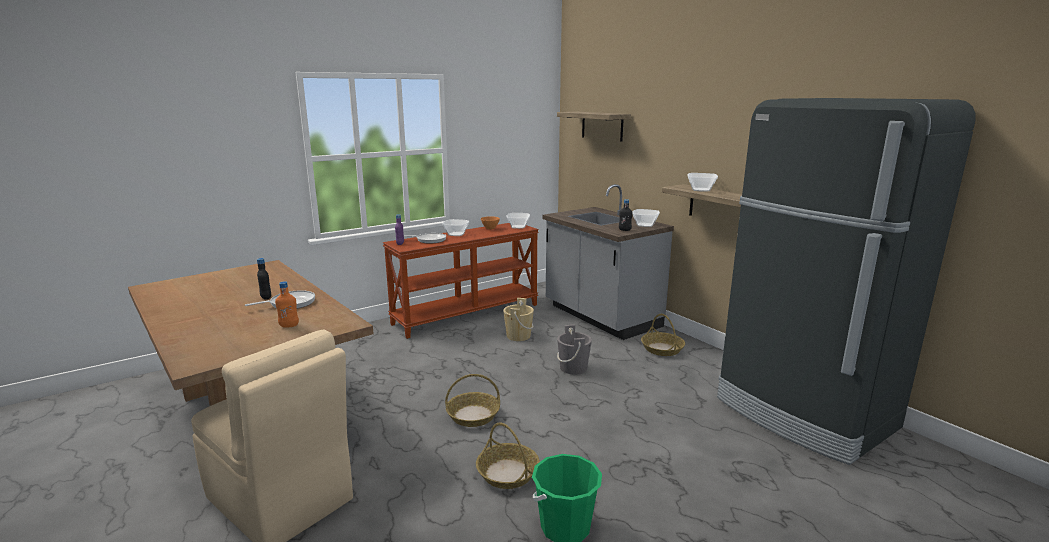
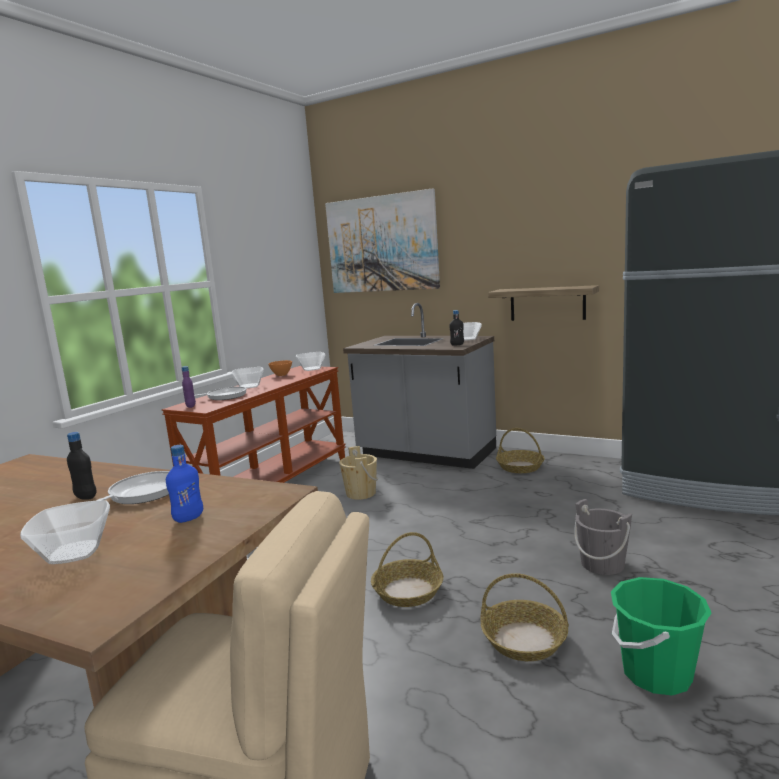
camera: 25 degrees left, 5 degrees down
orange bottle [275,281,299,328] -> blue bottle [166,445,203,523]
shelf [557,112,631,142] -> picture [325,188,440,293]
grey bucket [557,324,592,375] -> grey bucket moved to [574,499,632,575]
bowl [687,173,718,192] -> bowl moved to [20,500,110,564]

